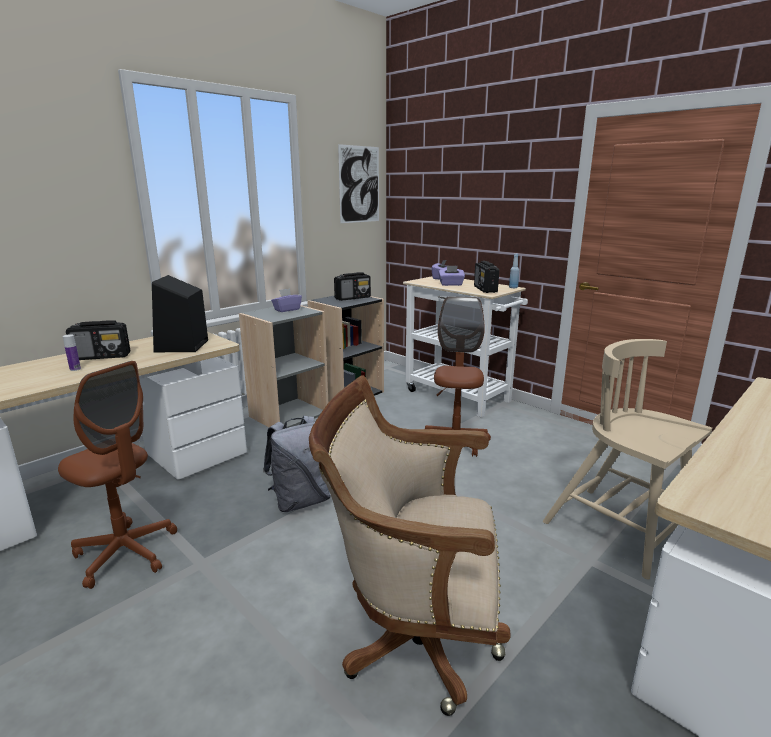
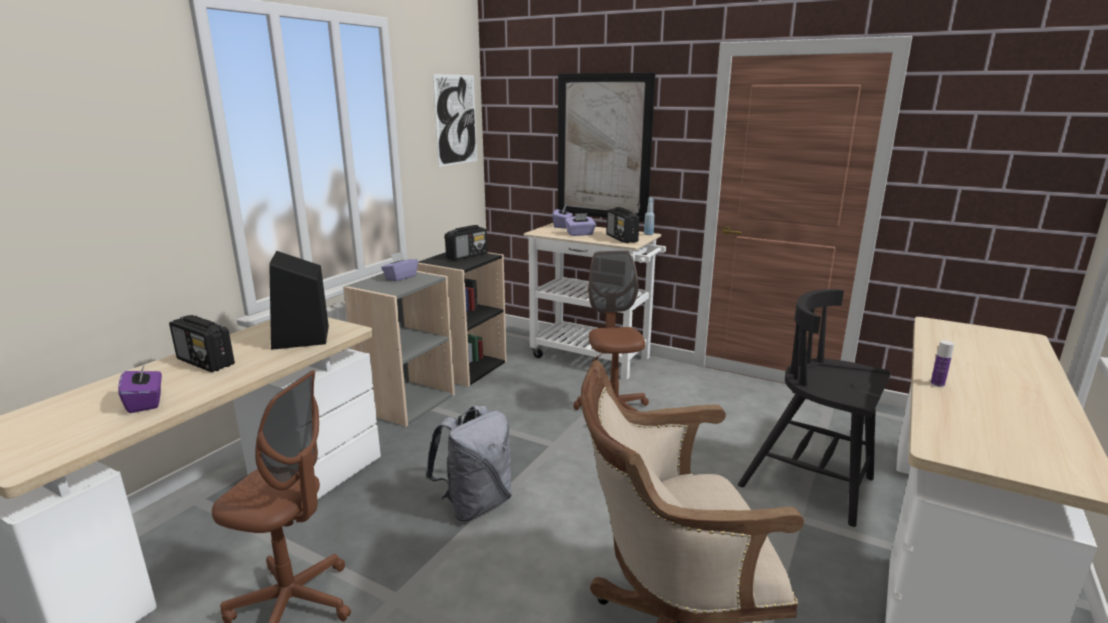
camera: 15 degrees left, 0 degrees up
bottle [63,334,81,371] -> bottle moved to [930,340,954,387]
radio [66,320,130,360] -> radio turned 60 degrees clockwise [169,315,235,372]
beige chair [543,339,712,579] -> black chair [738,289,891,527]
none -> purple tissue box [118,363,162,413]
none -> picture [558,72,656,222]

